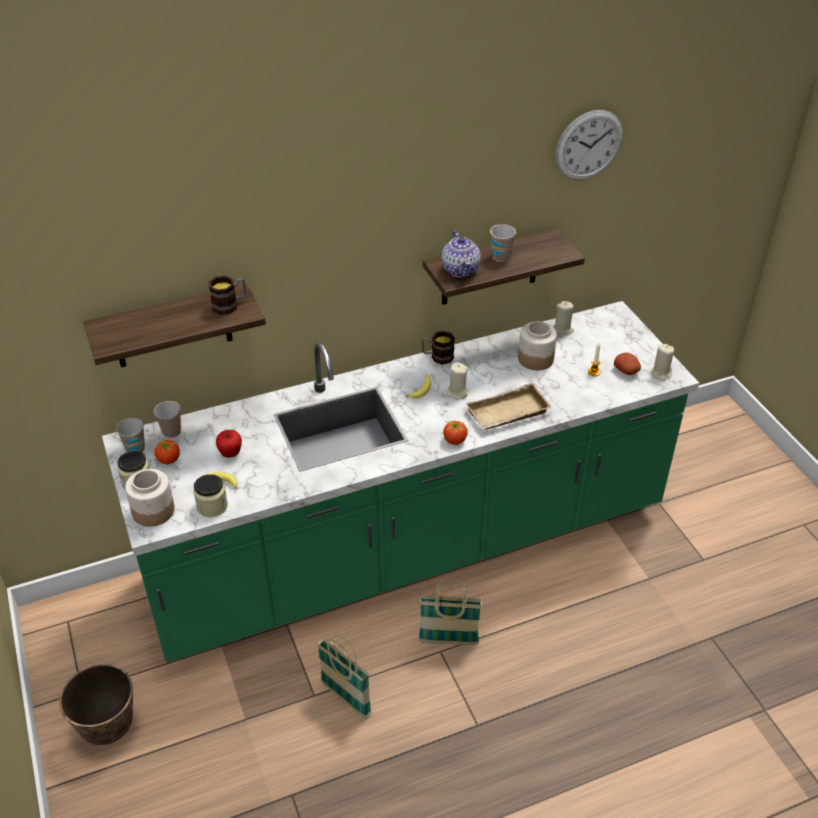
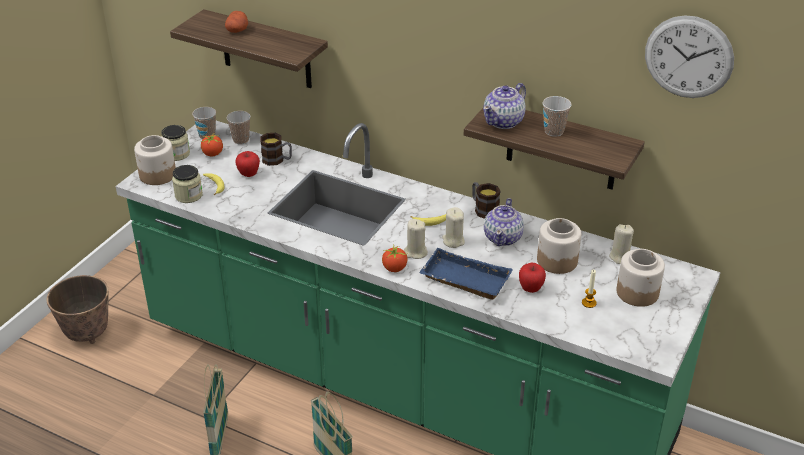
camera: 50 degrees right, 5 degrees down
mug [209,276,246,315] -> mug moved to [260,133,292,166]
beige tray [466,382,552,430] -> blue tray [419,248,513,300]
potato [614,352,641,375] -> potato moved to [225,11,248,33]
beige candle [651,344,674,381] -> beige candle moved to [404,219,428,259]
none -> teapot [484,198,524,246]
none -> apple [519,263,546,293]
none -> jar [617,249,665,307]

